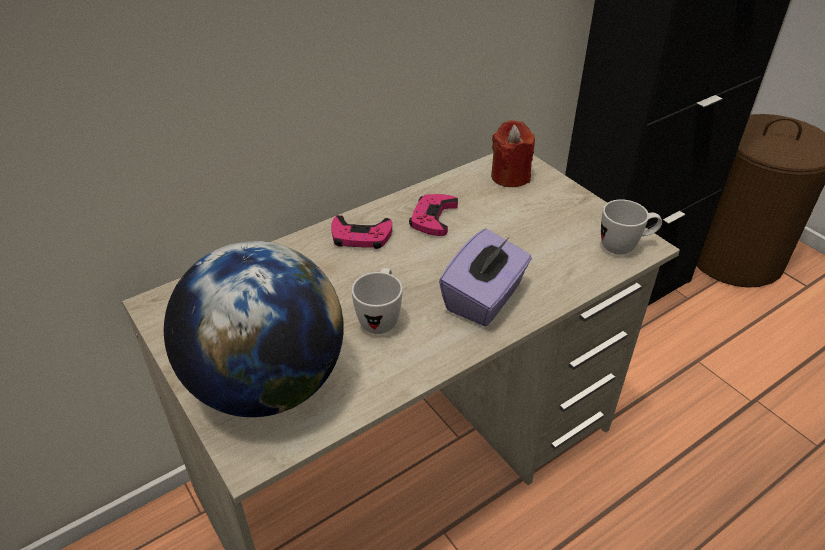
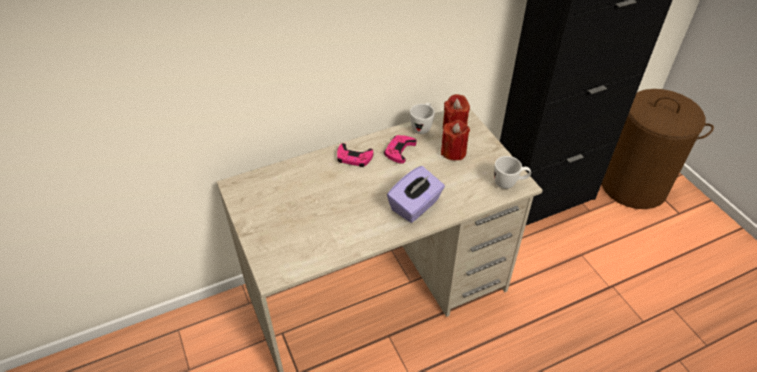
camera: 10 degrees right, 5 degrees up
globe [164,241,344,417] -> none
white mug [351,268,403,334] -> white mug moved to [410,103,435,134]
none -> red candle [441,120,470,161]

